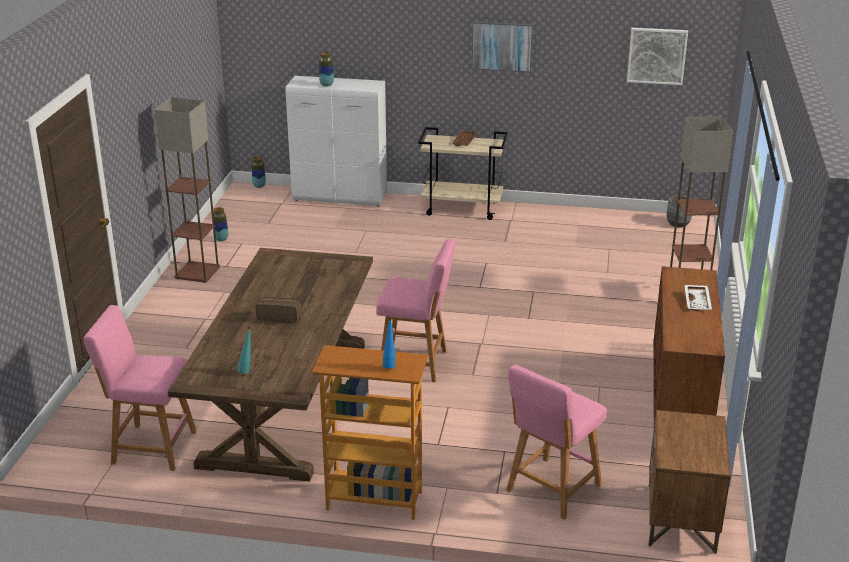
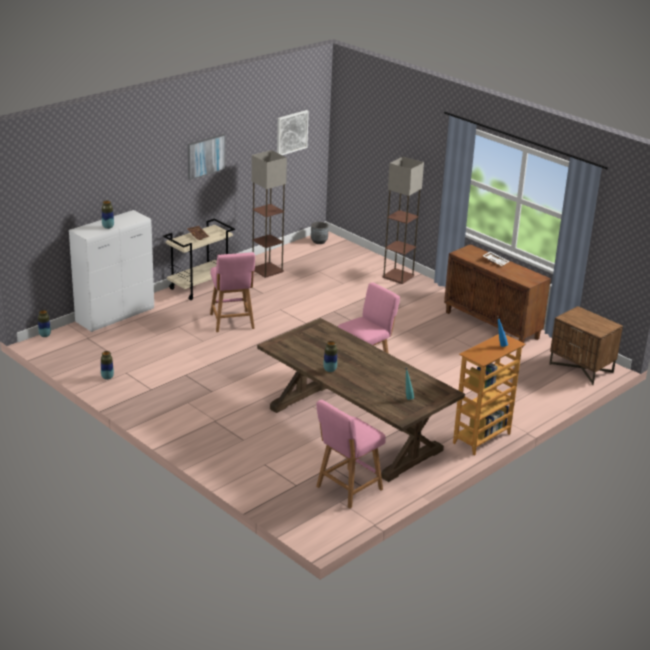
camera: 55 degrees left, 0 degrees up
floor lamp [154,97,220,283] -> floor lamp moved to [252,150,287,278]
bread [255,297,302,323] -> none
pink stool [506,365,607,520] -> pink stool moved to [210,252,255,332]
none -> vase [323,341,337,372]

